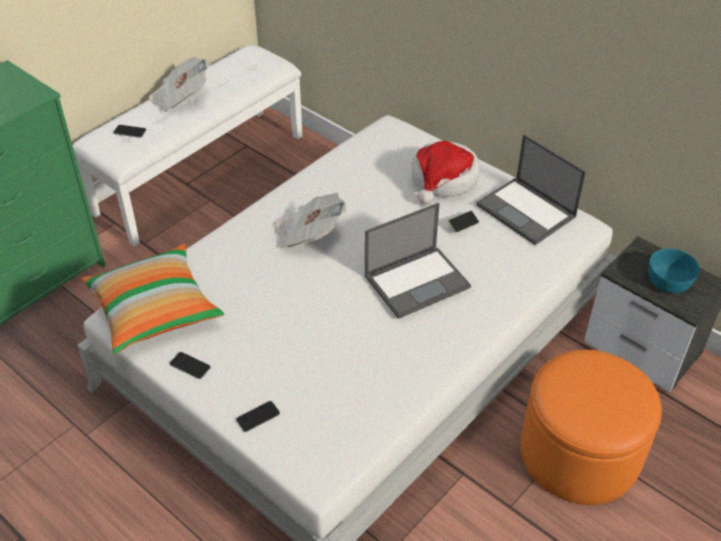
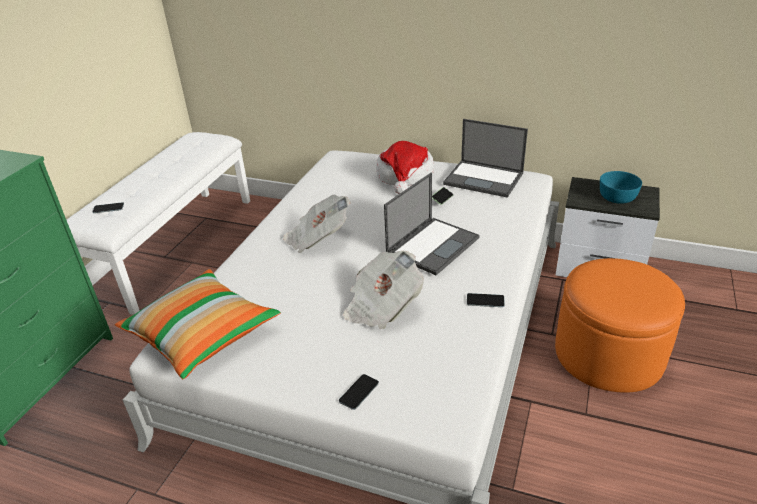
camera: 20 degrees left, 10 degrees down
newspaper [149,57,209,112] -> newspaper moved to [343,251,424,329]
phone [170,352,211,379] -> phone moved to [467,293,505,307]

